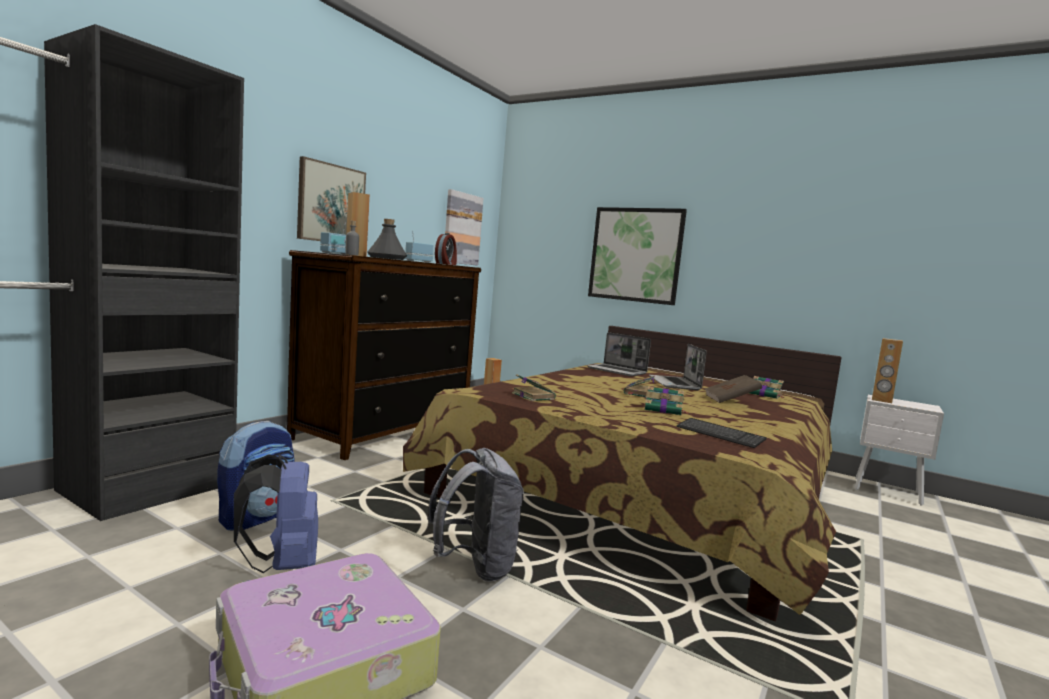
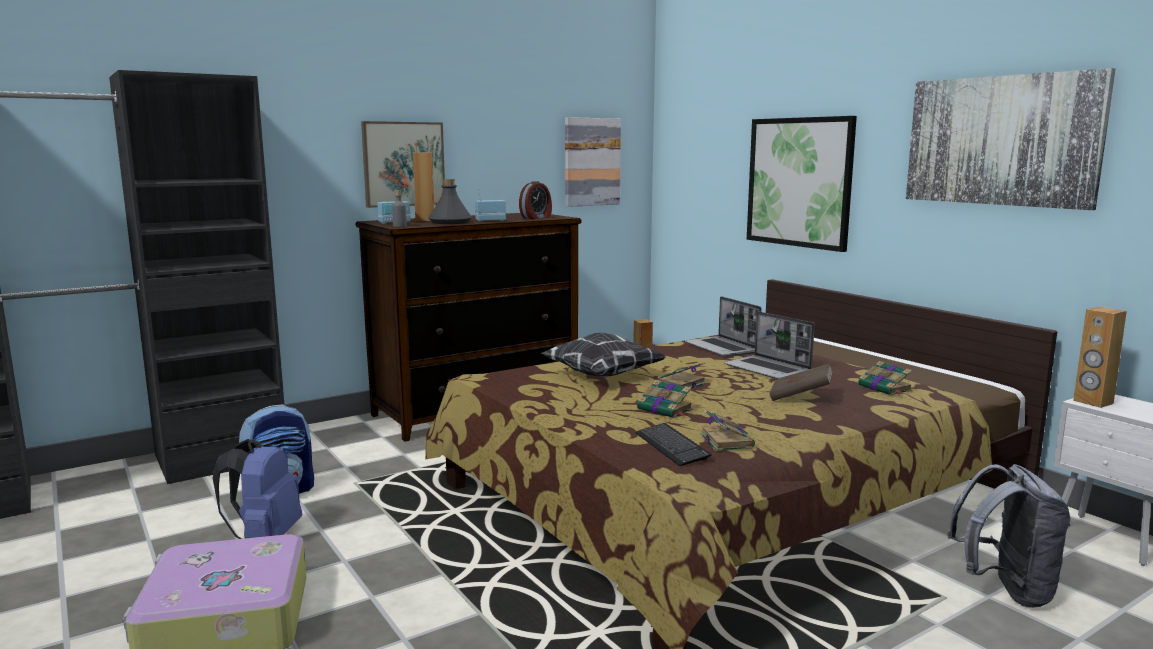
camera: 25 degrees right, 5 degrees up
grey backpack [428,448,524,582] -> grey backpack moved to [947,464,1070,608]
book [512,374,556,401] -> book moved to [700,409,755,451]
laptop [649,344,707,390] -> laptop turned 60 degrees counterclockwise [724,311,815,379]
none -> pillow [541,333,666,377]
none -> picture [906,68,1116,210]

